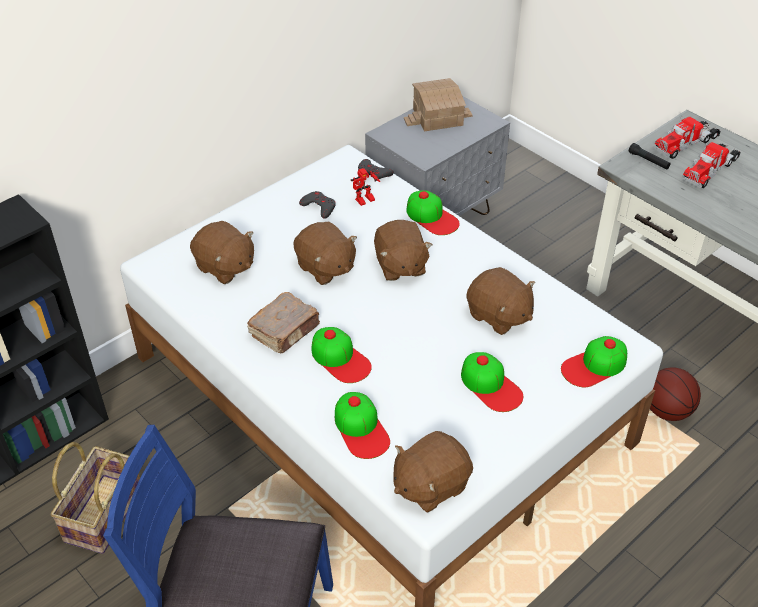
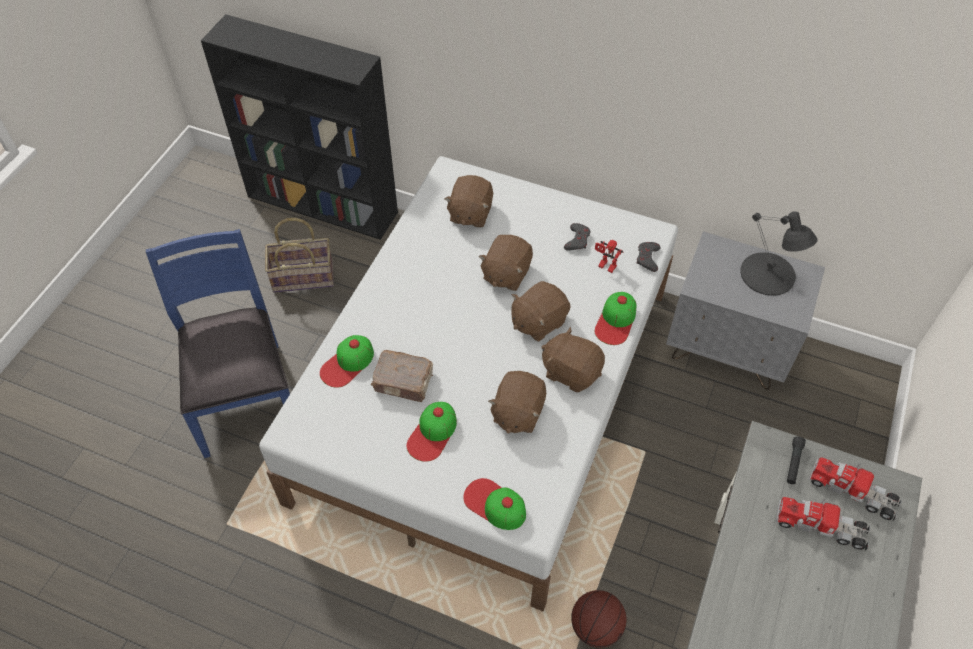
camera: 65 degrees right, 10 degrees up
brown book [247,292,320,353] -> brown book moved to [371,350,433,402]
cap [312,327,372,383] -> none
brown plush toy [393,431,473,513] -> brown plush toy moved to [541,327,605,392]
toy house [404,78,473,131] -> black table lamp [740,211,818,296]

